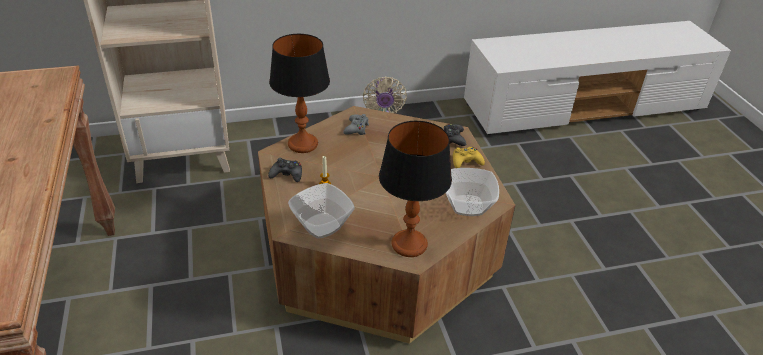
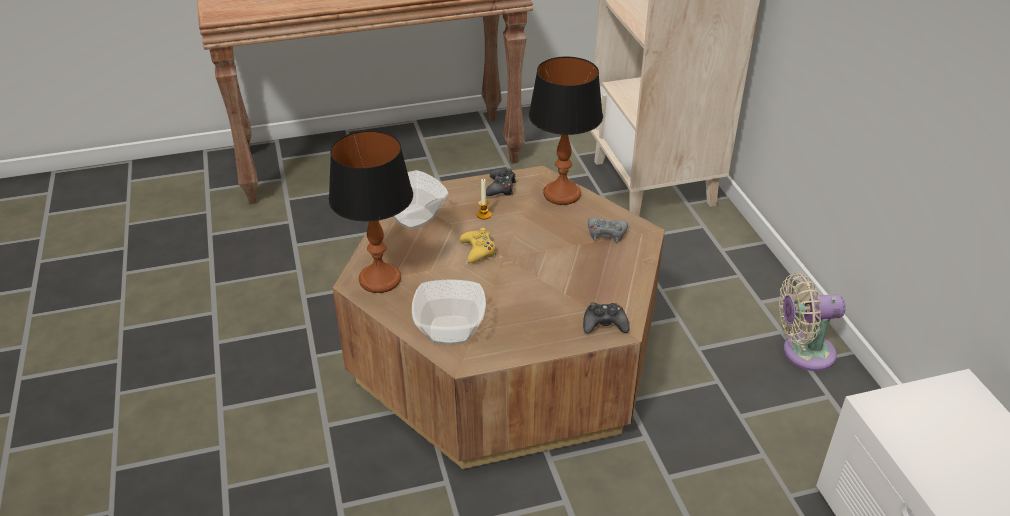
camera: 90 degrees right, 0 degrees up
yellow game controller [453,147,485,168] -> yellow game controller moved to [460,228,496,263]

